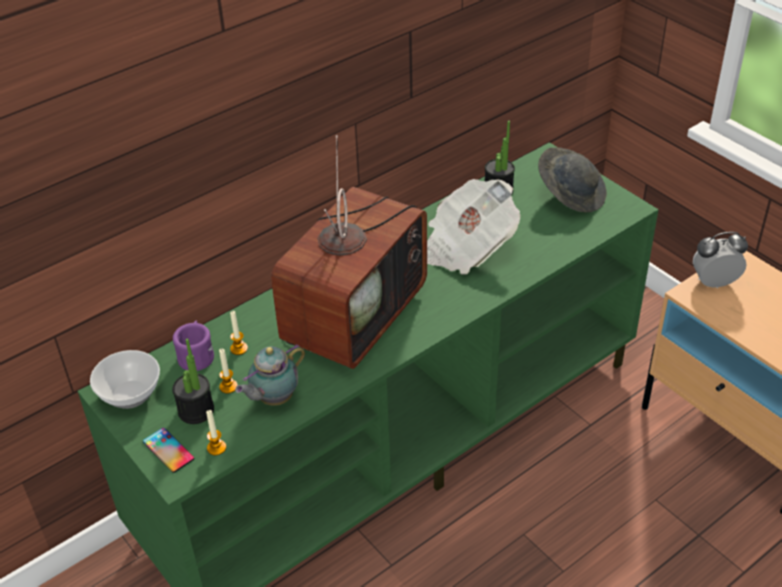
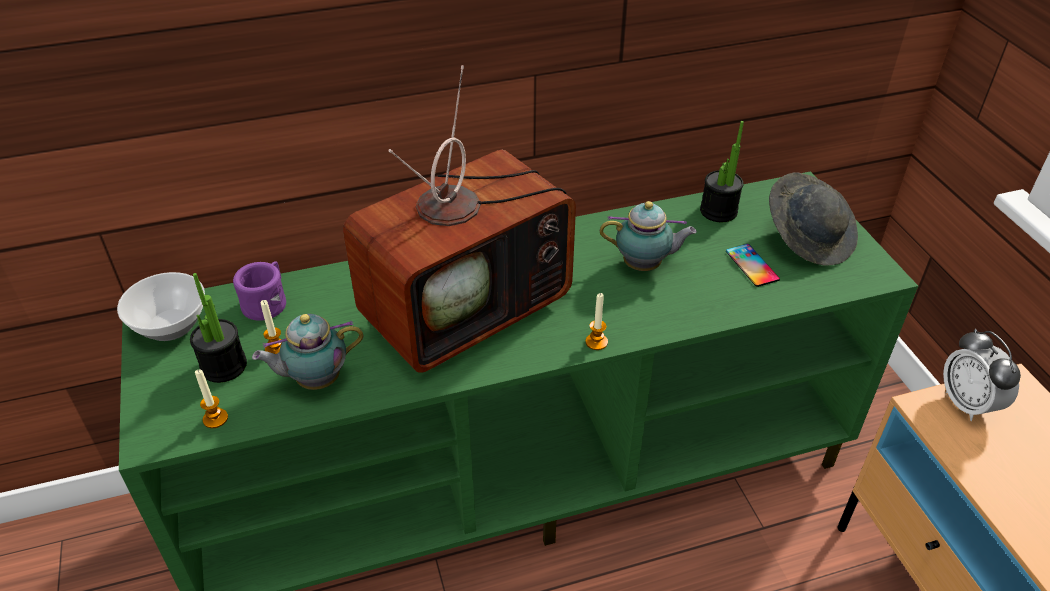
camera: 20 degrees right, 0 degrees up
phone [143,428,194,473] -> phone moved to [726,244,780,287]
candle [230,311,248,355] -> candle moved to [586,293,608,350]
newspaper [427,179,520,275] -> teapot [600,201,697,271]
alarm clock [693,232,748,288] -> alarm clock turned 120 degrees counterclockwise [943,329,1021,421]

